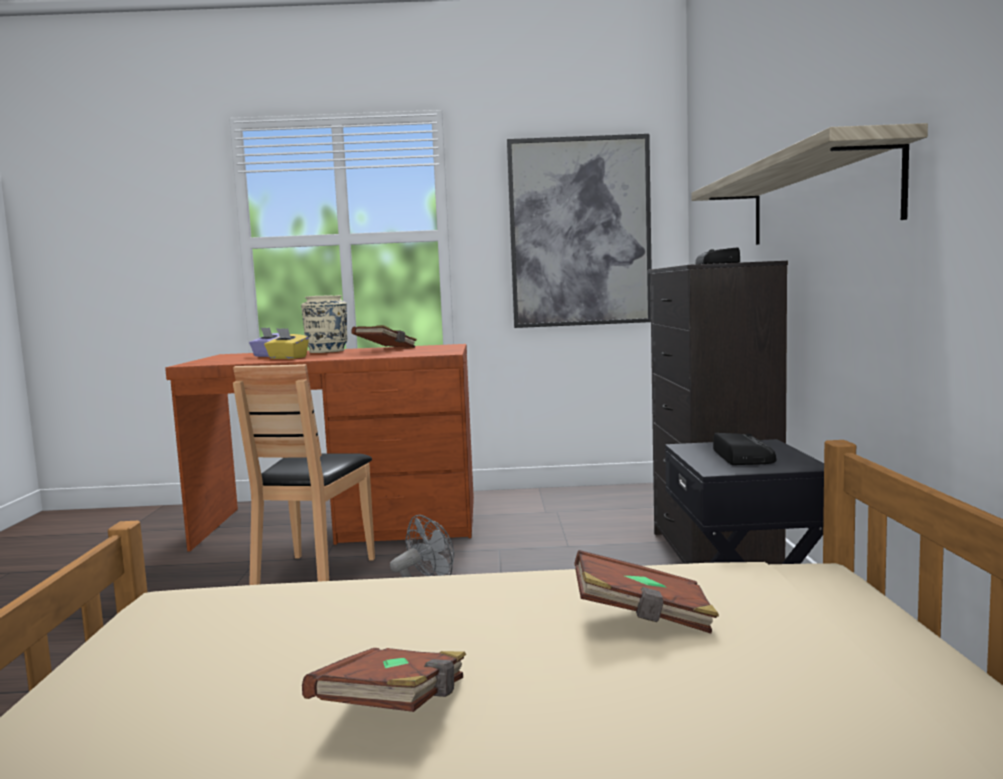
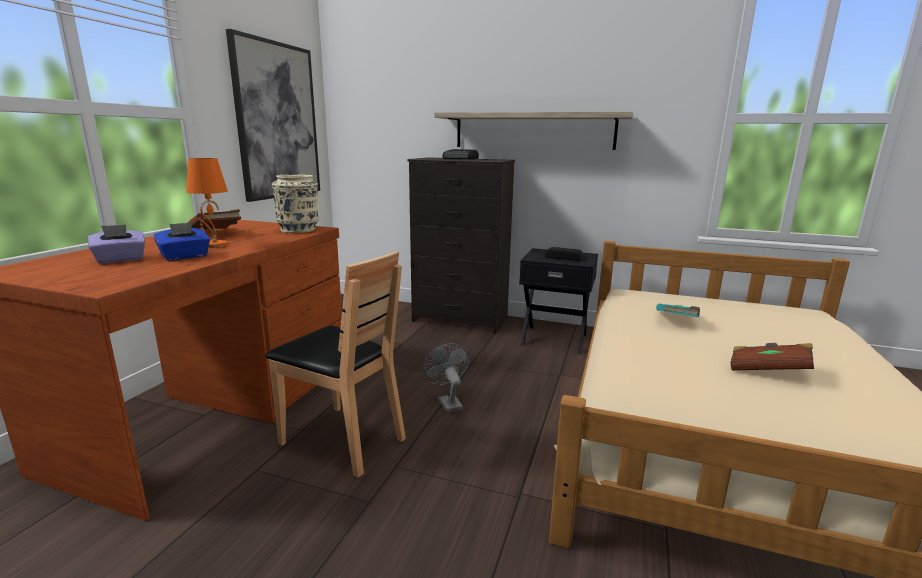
camera: 70 degrees left, 10 degrees up
yellow tissue box [264,328,309,359] -> blue tissue box [153,222,210,261]
beige vase [301,295,348,353] -> beige vase moved to [272,175,319,233]
brown book [574,550,719,633] -> turquoise book [656,303,700,317]
none -> orange table lamp [186,158,228,248]

